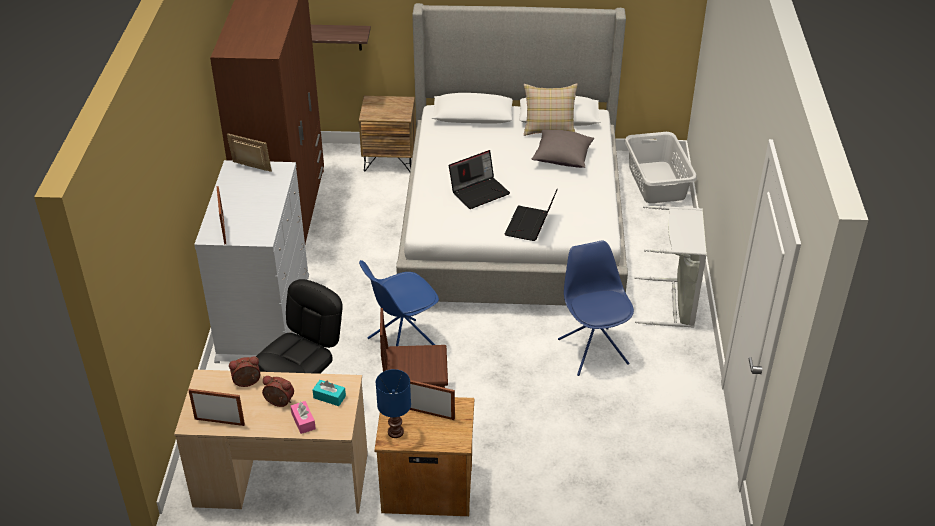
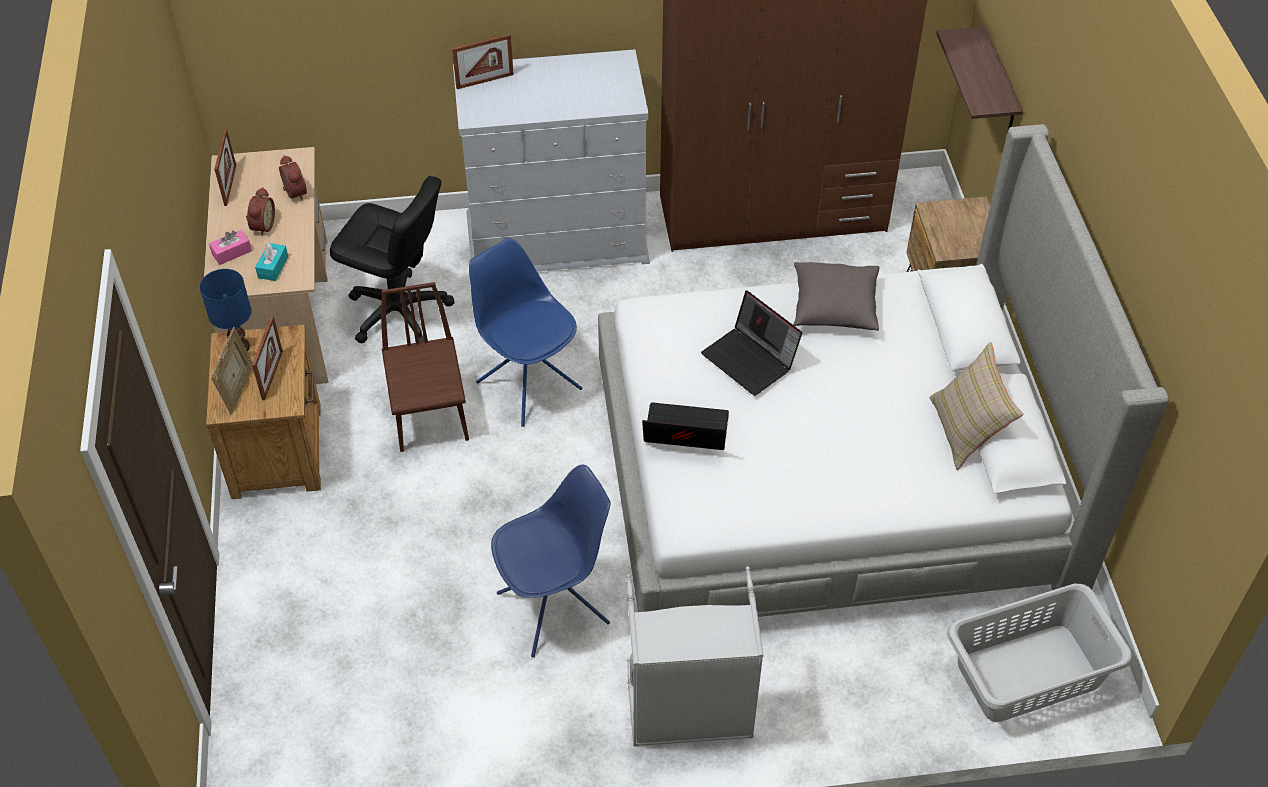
camera: 80 degrees right, 10 degrees up
picture frame [227,133,272,172] -> picture frame moved to [211,327,253,414]
grey pillow [531,129,594,168] -> grey pillow moved to [793,262,879,331]

